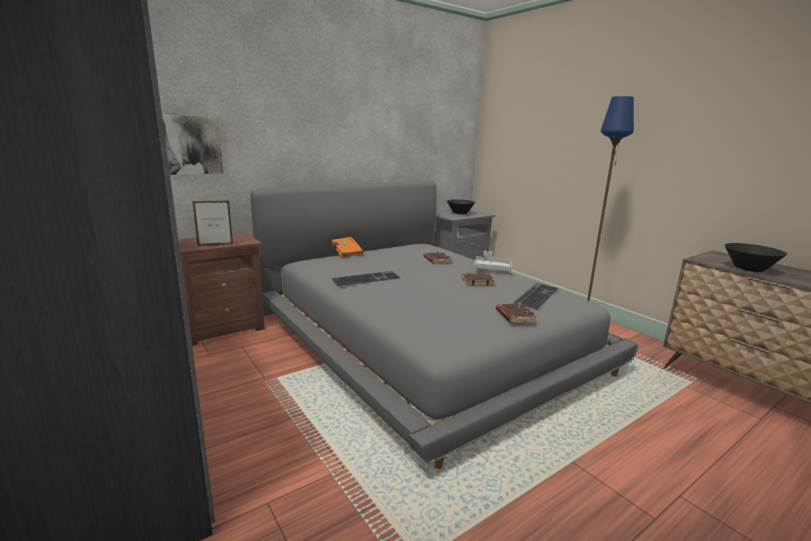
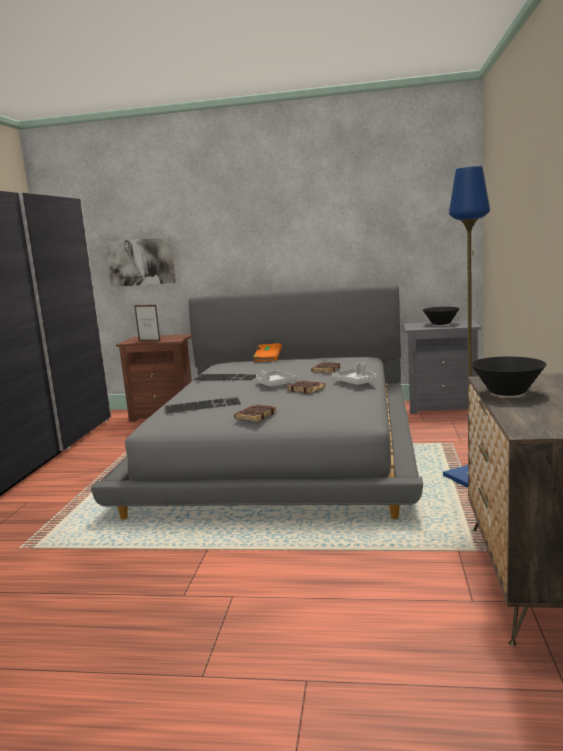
camera: 45 degrees right, 5 degrees down
keyboard [514,283,559,309] -> keyboard moved to [165,397,241,414]
none -> grey tray [256,370,297,387]

